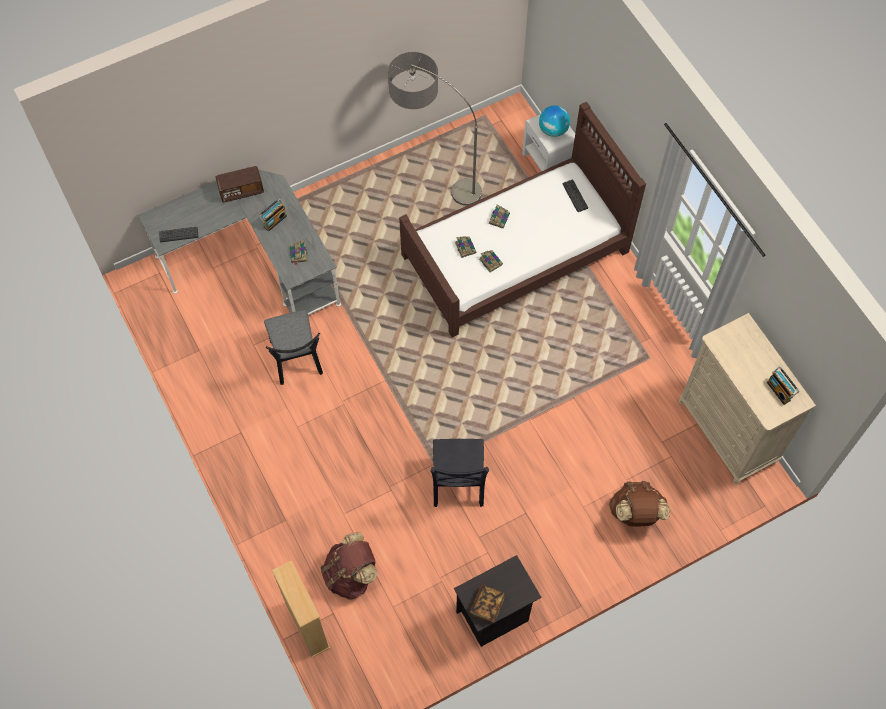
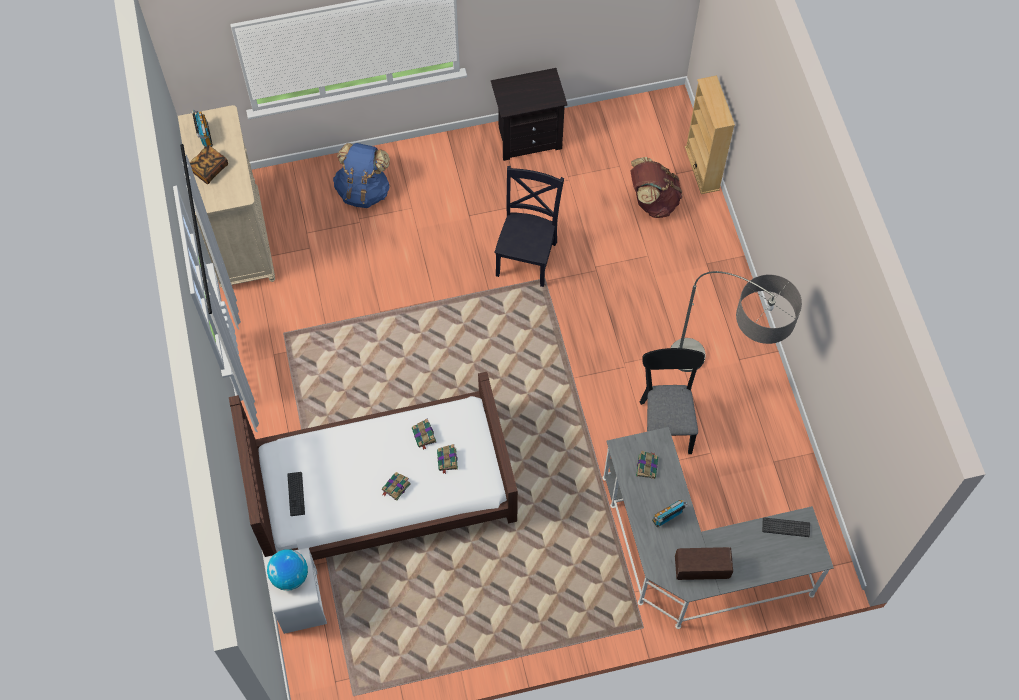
camera: 165 degrees left, 0 degrees up
floor lamp [388,52,482,206] -> floor lamp moved to [671,271,802,372]
book [469,585,505,623] -> book moved to [190,145,228,184]
brown backpack [609,481,670,527] -> blue backpack [333,143,390,208]

